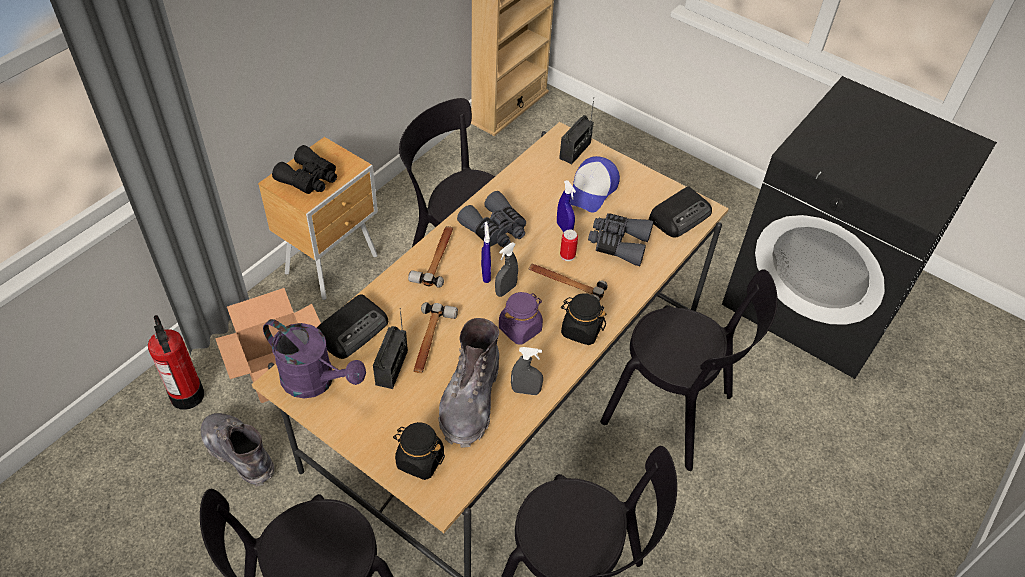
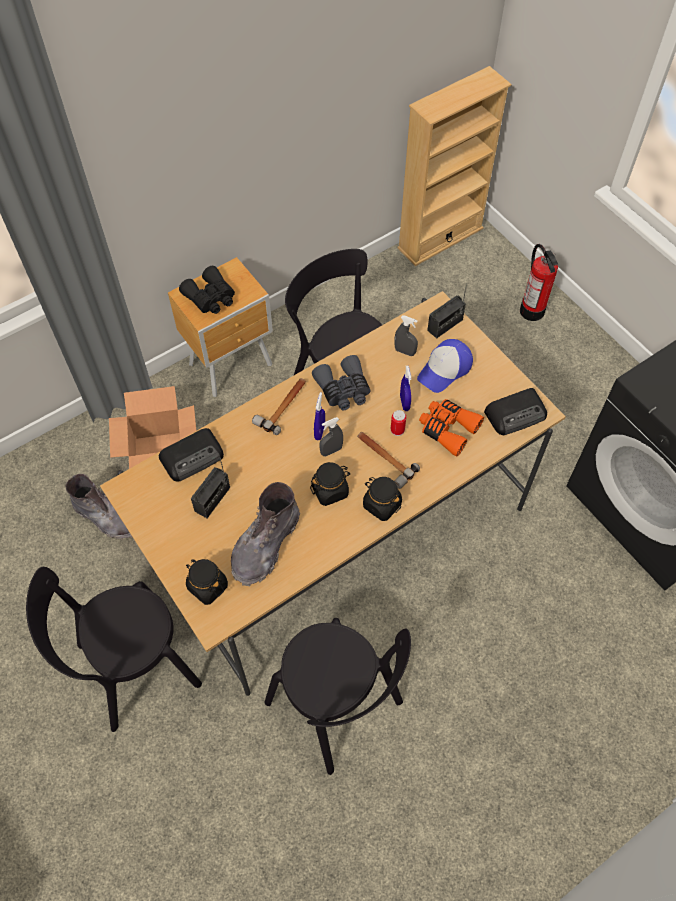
camera: 20 degrees right, 10 degrees up
fire extinguisher [148,315,204,410] -> fire extinguisher moved to [520,244,558,321]
grey boot [201,413,275,487] -> grey boot turned 150 degrees clockwise [66,474,133,540]
purple watering can [263,319,366,399] -> none
hammer [414,302,458,373] -> none
purple jar [499,292,543,345] -> black jar [310,462,351,506]
grey spray bottle [511,347,543,395] -> grey spray bottle moved to [394,316,418,356]
grey binoculars [588,213,654,266] -> orange binoculars [419,399,484,457]
black chair [600,269,778,471] -> none

